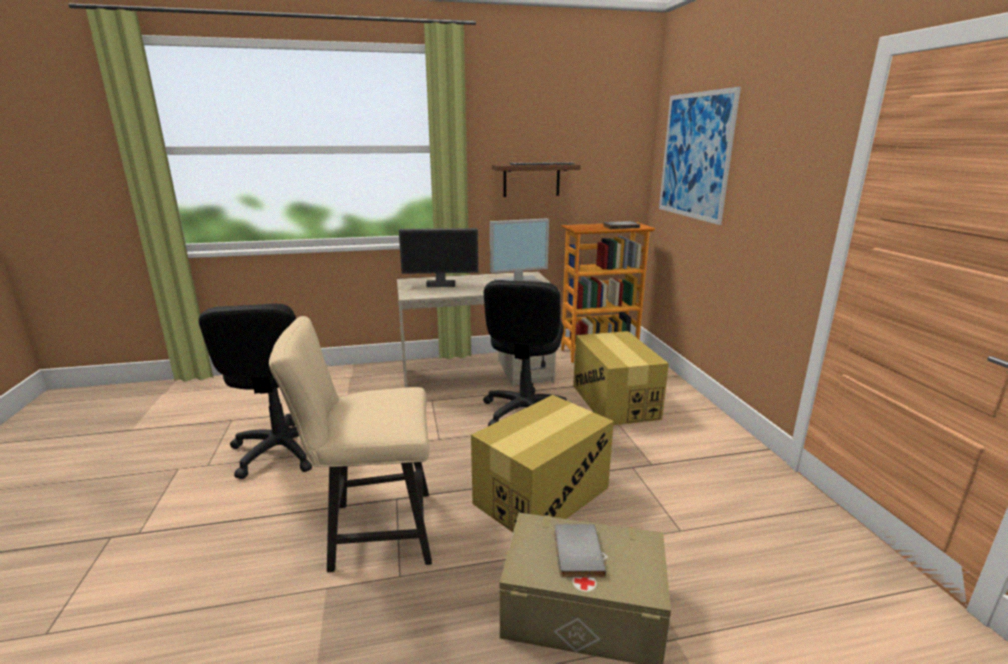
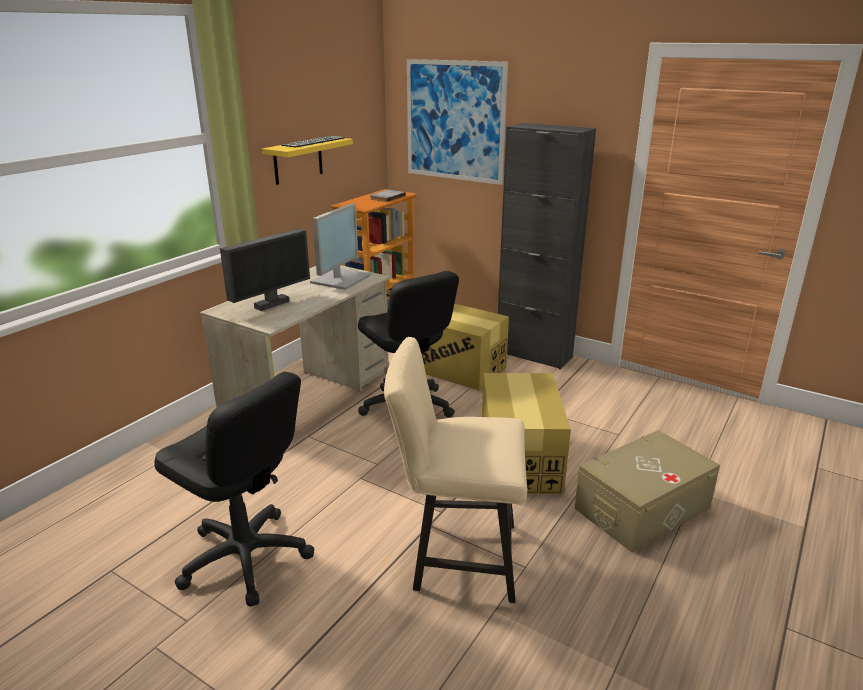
camera: 45 degrees left, 5 degrees up
beige chair [269,316,432,572] -> beige chair turned 60 degrees clockwise [384,337,527,603]
brown shelf [492,164,581,197] -> yellow shelf [262,138,353,185]
grey book [554,524,606,578] -> none
none -> black cabinet [498,123,596,369]

